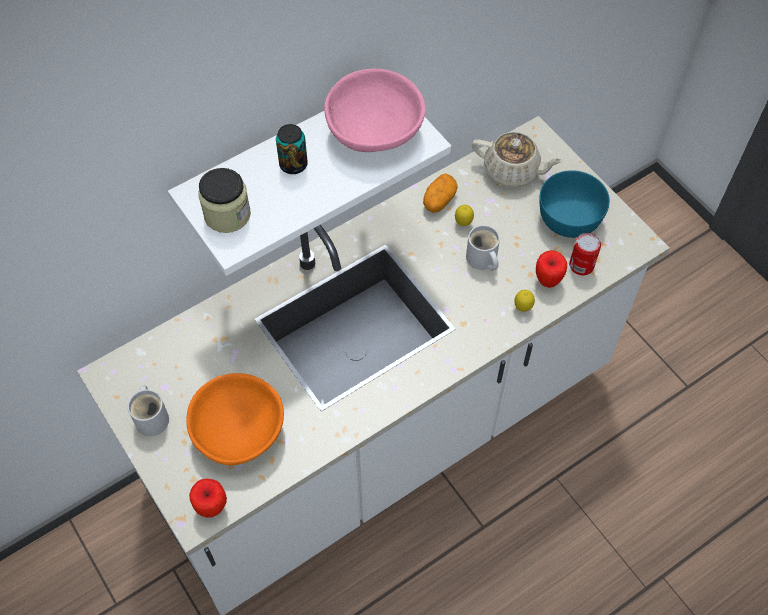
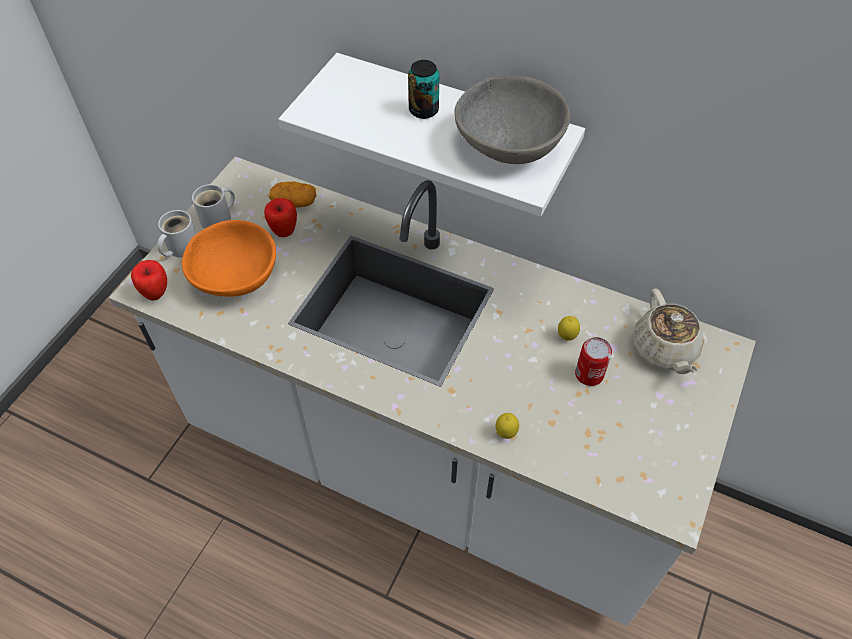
camera: 60 degrees right, 5 degrees down
jar [198,168,251,233] -> none
pink bowl [324,69,426,152] -> grey bowl [454,76,570,164]
potato [423,174,458,213] -> potato moved to [269,181,316,208]
white mug [466,225,500,271] -> white mug moved to [157,210,196,258]
apple [536,250,567,288] -> apple moved to [264,198,297,237]
turquoise bowl [539,170,610,238] -> none
can [569,233,601,276] -> can moved to [575,337,612,386]

